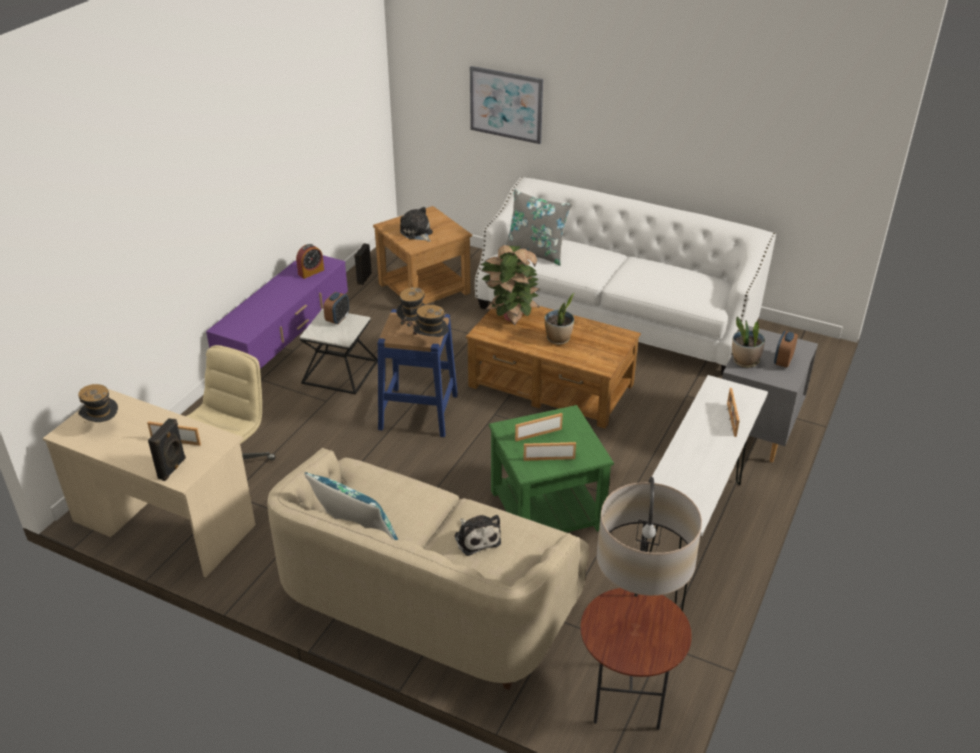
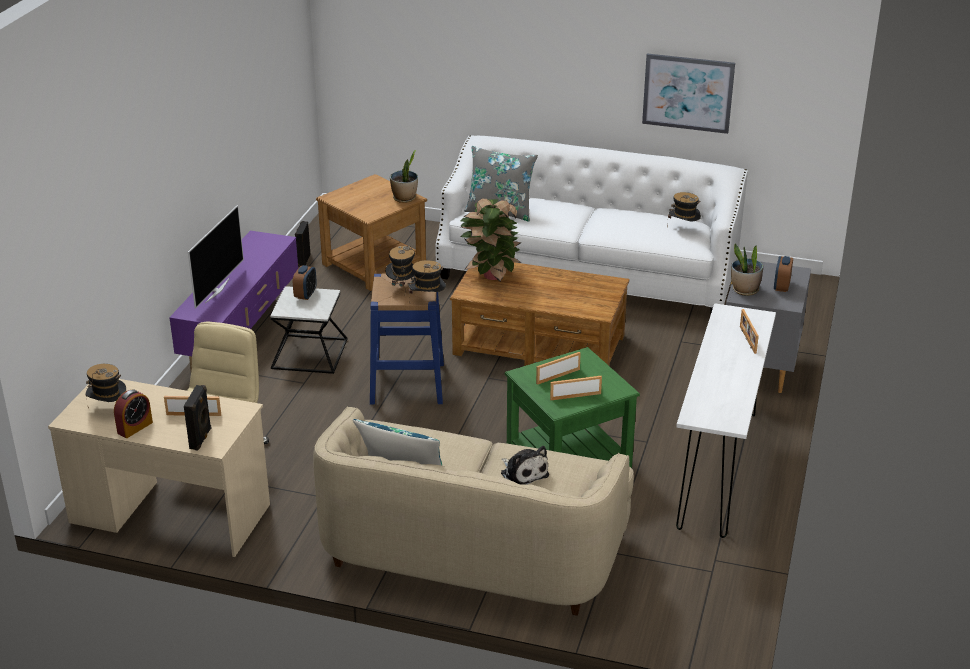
camera: 10 degrees left, 5 degrees down
alarm clock [296,244,324,279] -> alarm clock moved to [114,390,153,438]
plush toy [400,207,433,242] -> none
picture [470,66,543,144] -> picture moved to [642,54,735,134]
potted plant [545,293,574,345] -> potted plant moved to [390,150,418,203]
floor lamp [581,477,702,730] -> none
none -> television [188,205,244,309]
none -> hat [667,192,701,228]

